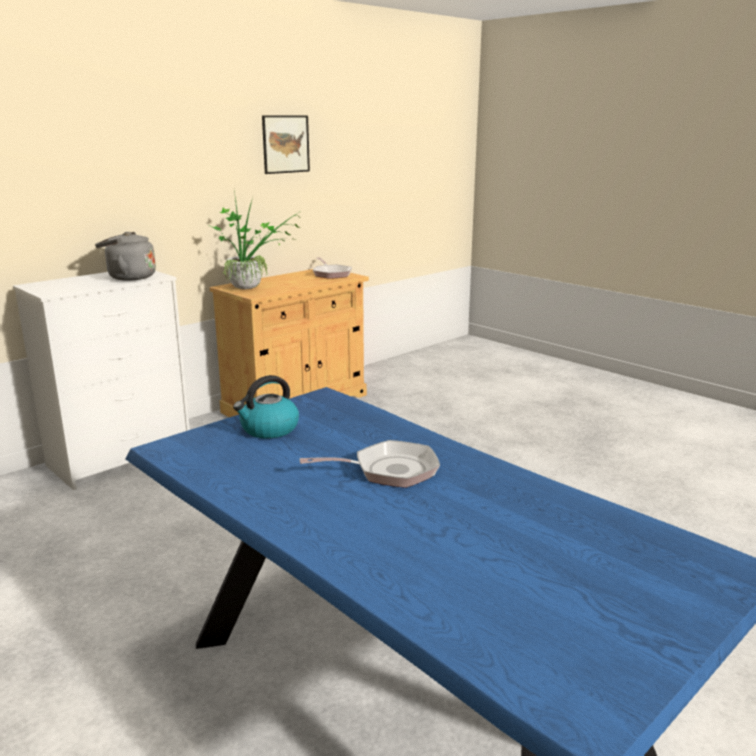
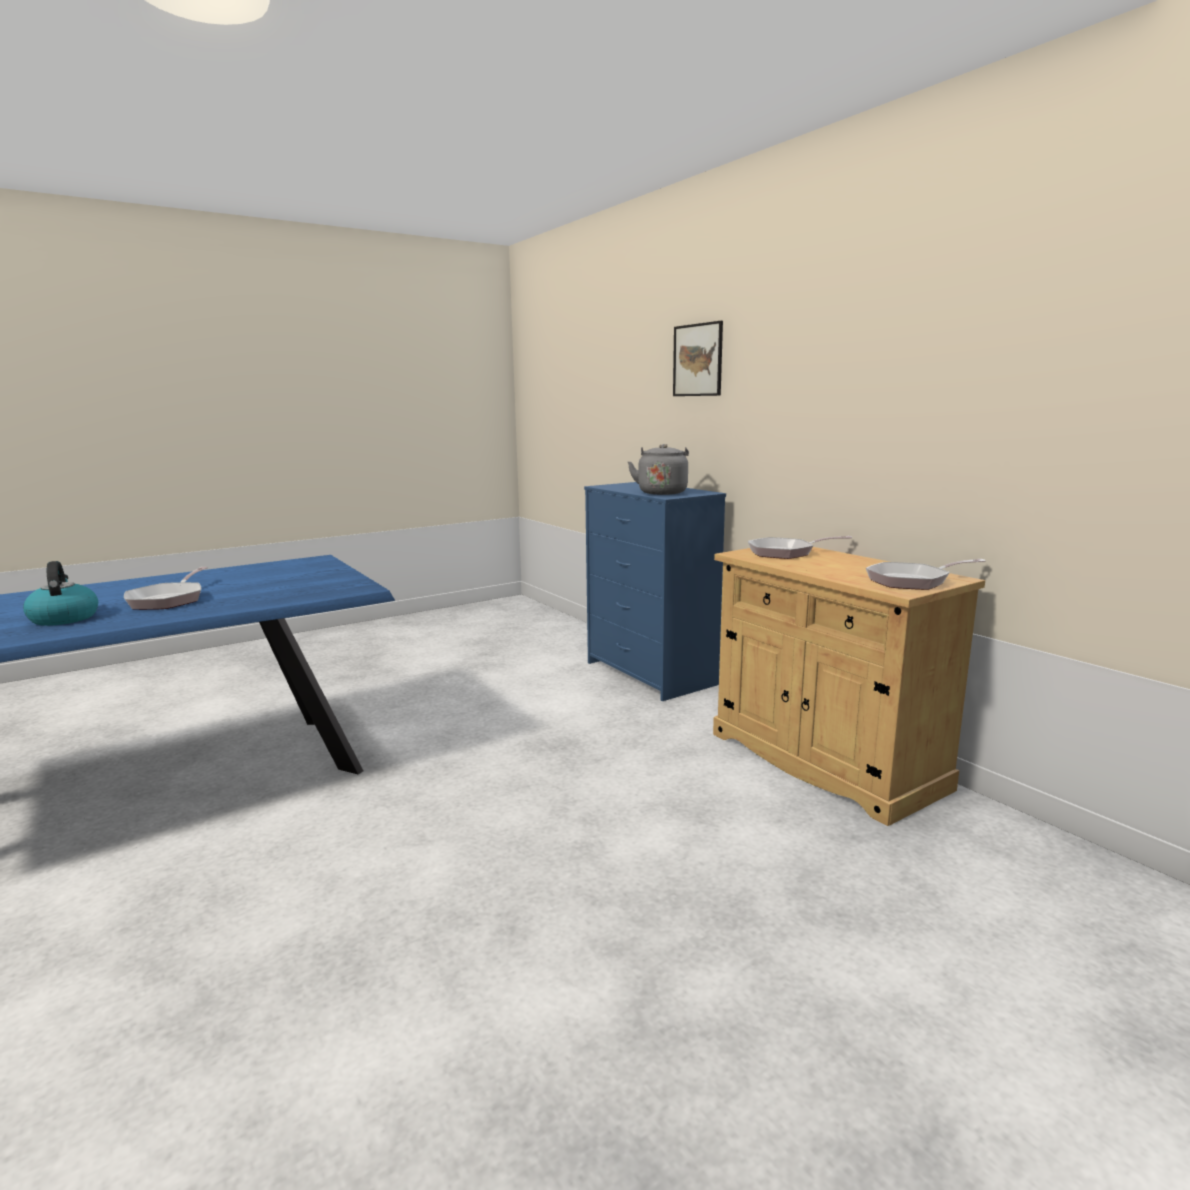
camera: 100 degrees right, 5 degrees down
white dresser [13,271,190,490] -> blue dresser [584,482,726,701]
potted plant [209,191,301,289] -> frying pan [748,536,852,559]
kettle [233,375,299,439] -> kettle moved to [23,561,98,626]
picture [262,115,310,174] -> picture moved to [673,321,723,396]

